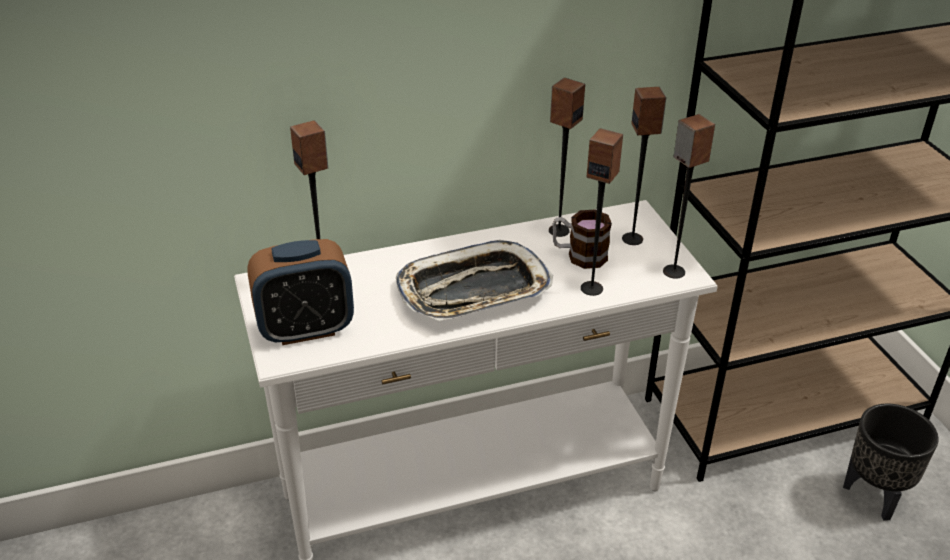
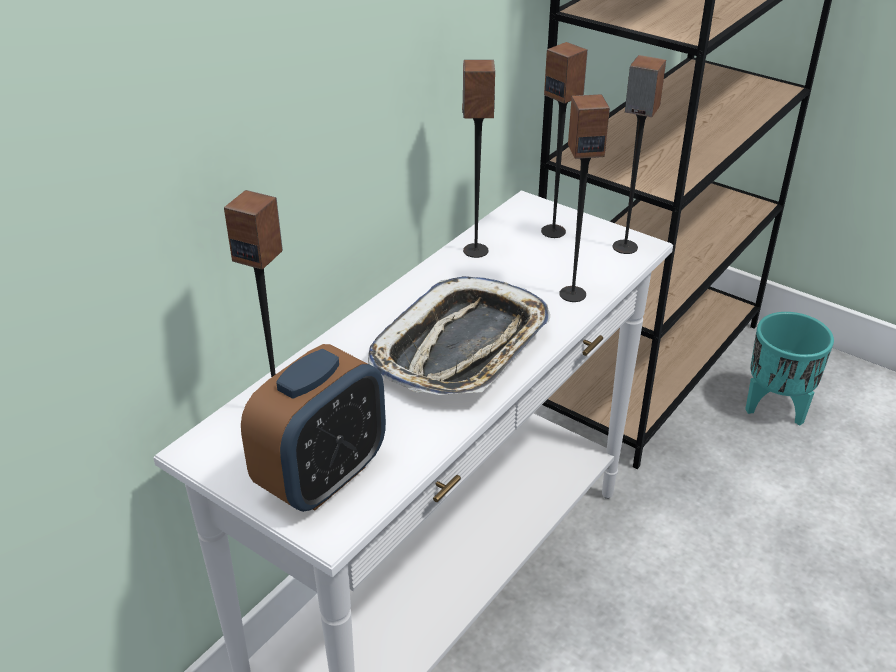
camera: 35 degrees left, 0 degrees up
mug [553,210,612,269] -> none
black planter [843,404,939,521] -> turquoise planter [745,312,834,426]

